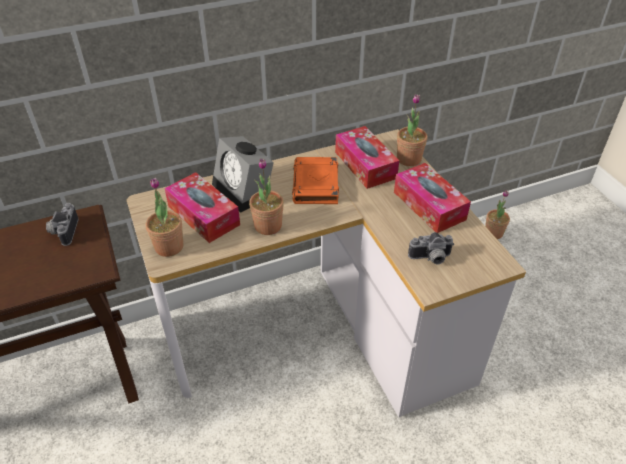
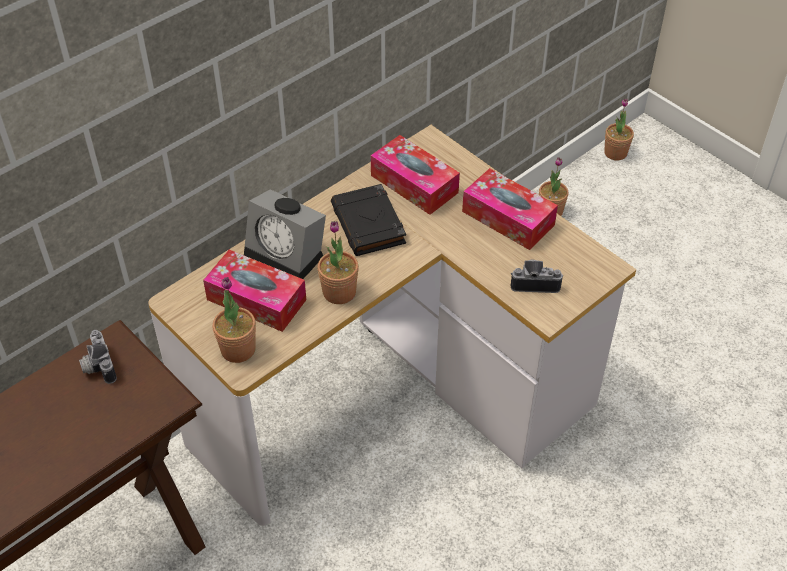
camera: 20 degrees left, 5 degrees up
orange book [292,157,339,204] -> black book [331,184,406,256]
potted plant [397,94,427,166] -> potted plant moved to [604,99,634,161]
camera [408,232,454,265] -> camera turned 150 degrees counterclockwise [511,260,563,293]

